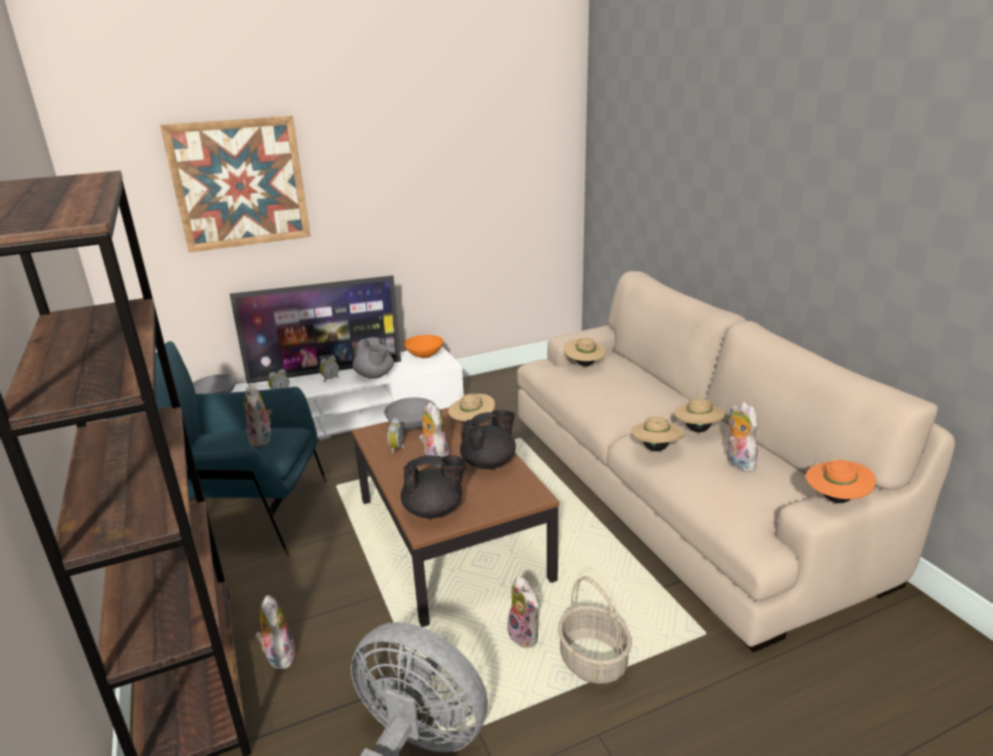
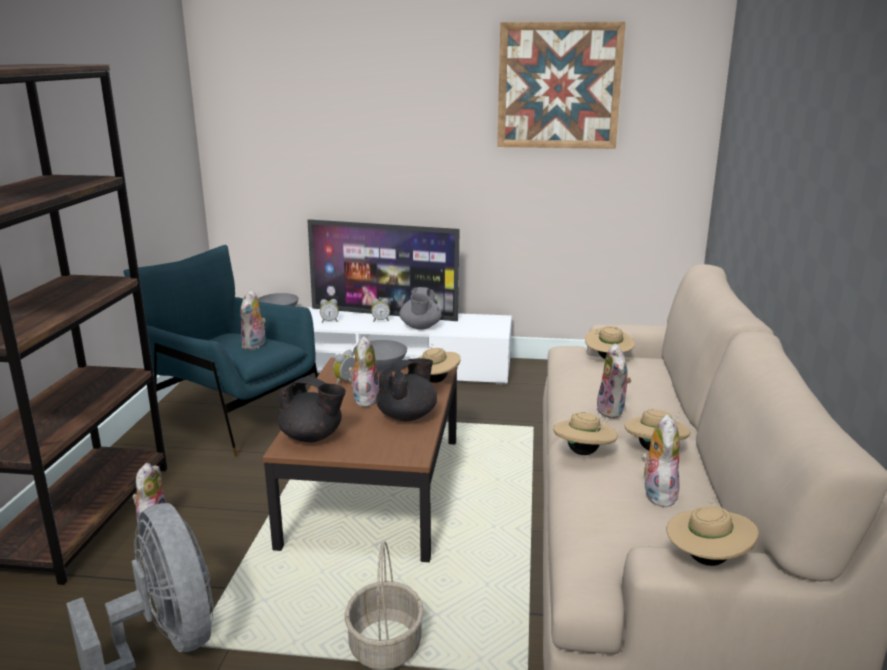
camera: 30 degrees right, 5 degrees down
picture [160,116,311,253] -> picture moved to [497,22,626,149]
orange bowl [404,335,443,358] -> none
black teapot [460,410,516,469] -> black teapot turned 45 degrees counterclockwise [376,358,437,421]
plush toy [507,576,540,648] -> plush toy moved to [597,343,632,418]
orange hat [806,455,876,503] -> beige hat [666,498,758,566]

